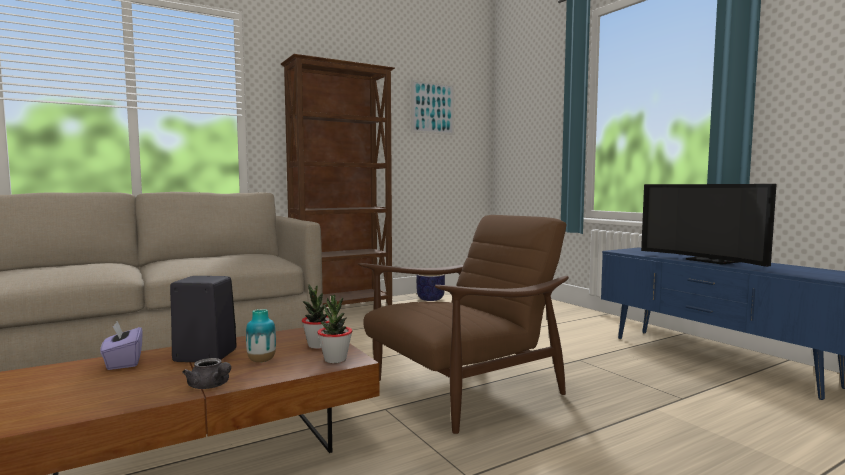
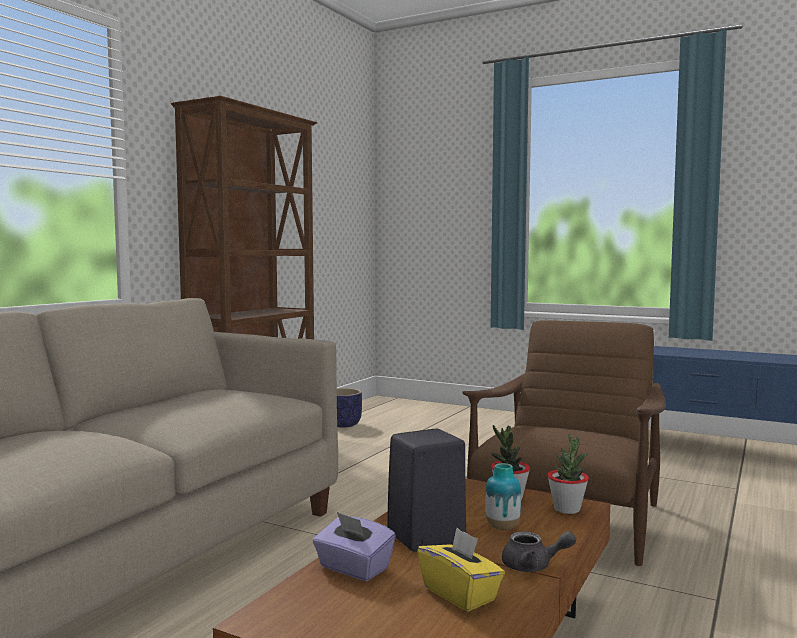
camera: 30 degrees left, 0 degrees up
picture [411,79,454,135] -> none
television [641,184,776,267] -> none
none -> yellow tissue box [417,528,505,612]

